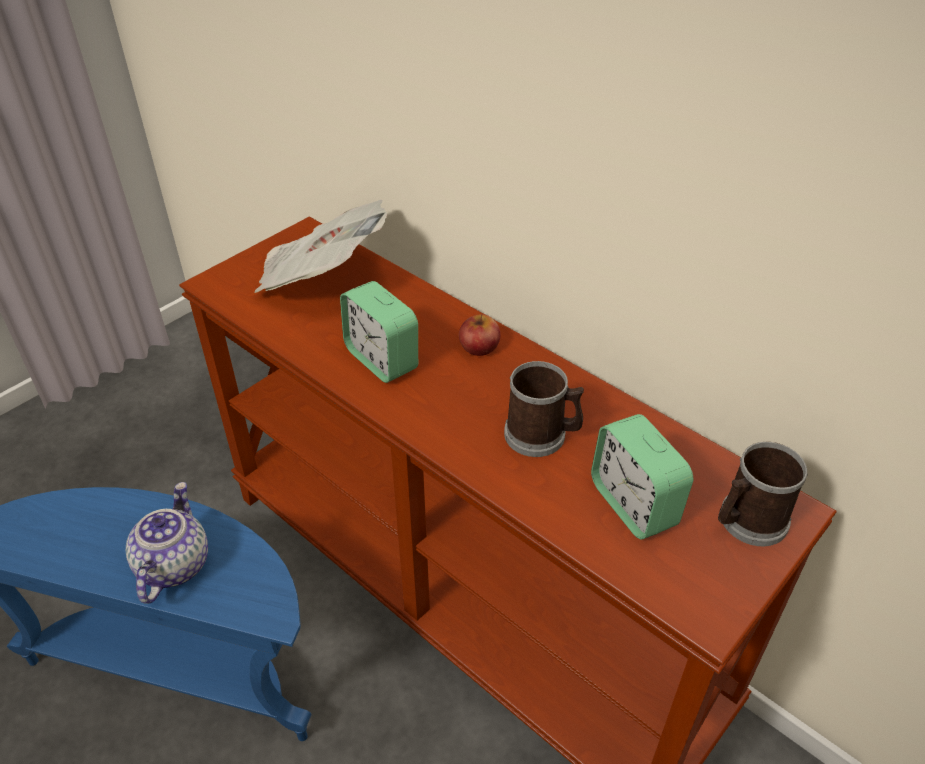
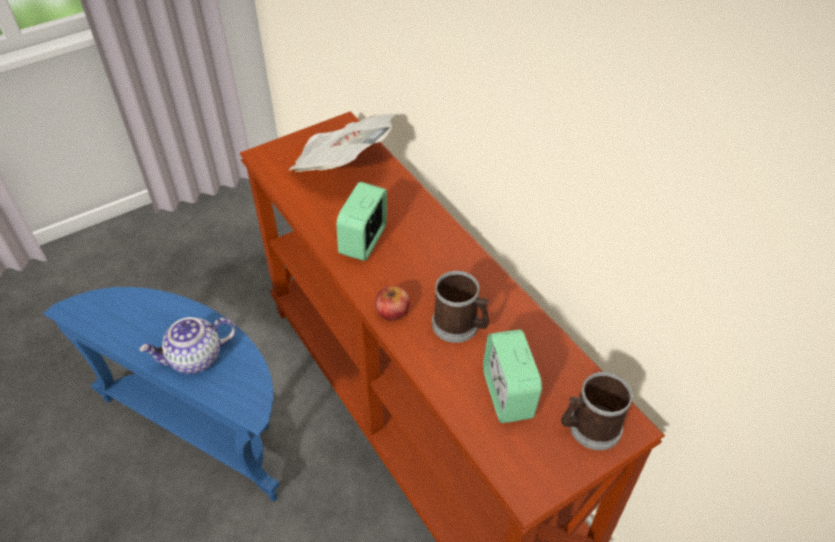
camera: 15 degrees right, 5 degrees up
teapot [126,482,208,604] -> teapot turned 135 degrees counterclockwise [139,317,236,374]
alarm clock [340,281,418,383] -> alarm clock turned 45 degrees clockwise [336,182,387,261]
apple [459,314,500,356] -> apple moved to [375,286,410,321]

